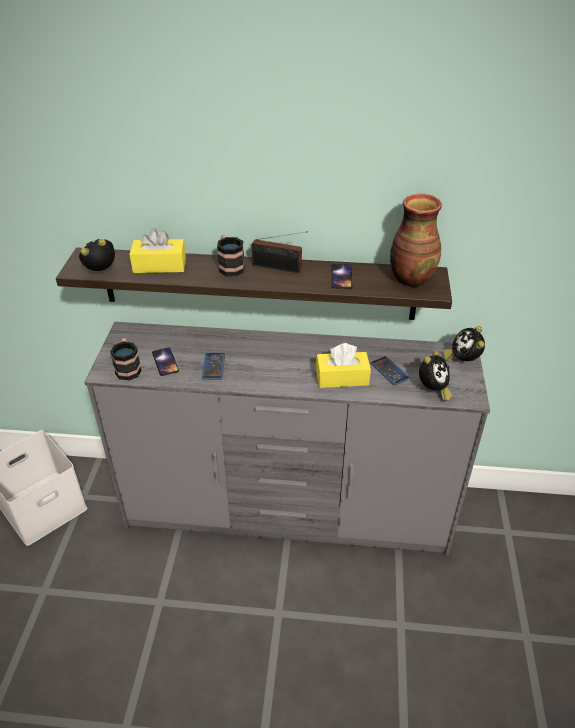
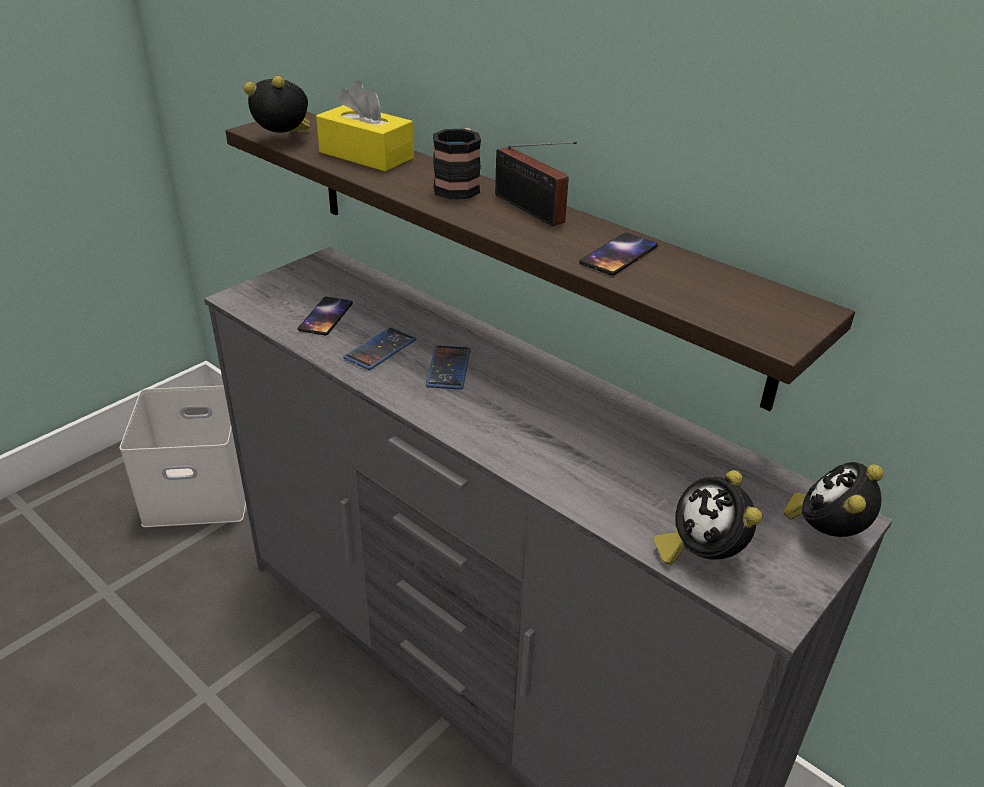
camera: 35 degrees right, 5 degrees down
mug [110,338,142,381] -> none
yellow tissue box [316,343,371,388] -> none
phone [370,356,410,386] -> phone moved to [426,345,471,390]
vase [390,194,442,287] -> none
alarm clock [419,351,453,401] -> alarm clock turned 90 degrees clockwise [654,470,762,565]

